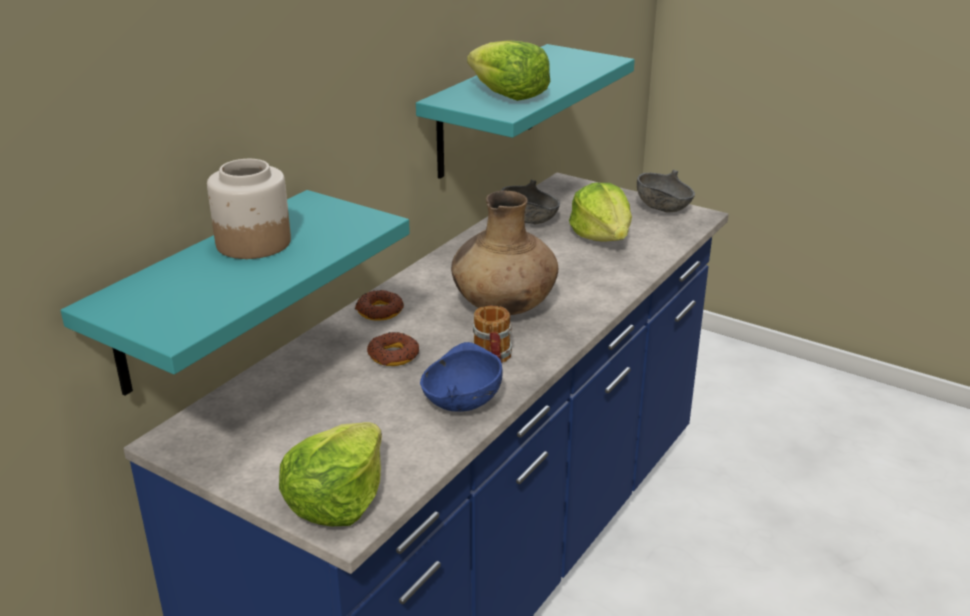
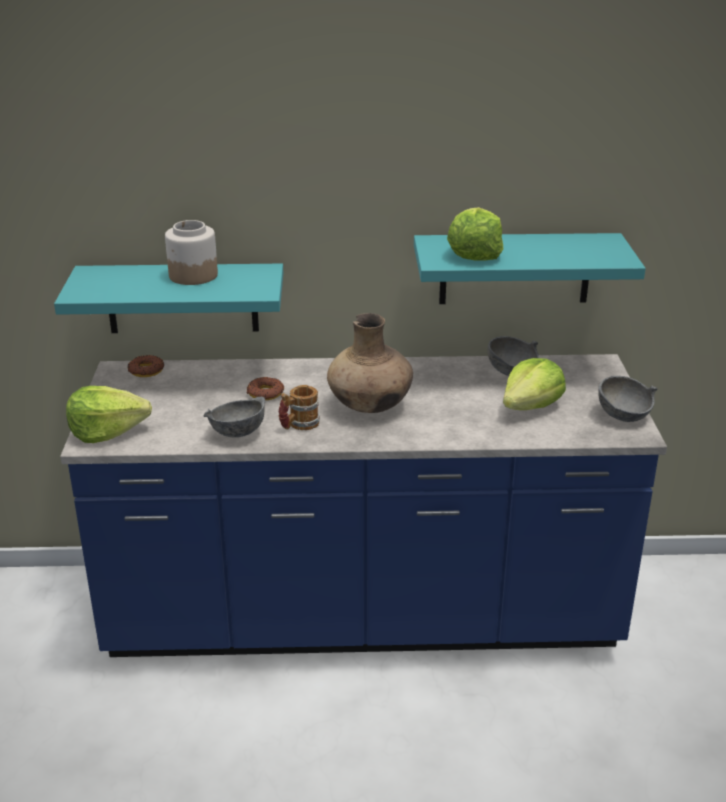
camera: 55 degrees right, 0 degrees up
donut [355,290,404,321] -> donut moved to [128,355,164,377]
blue bowl [420,342,503,412] -> grey bowl [204,396,265,438]

